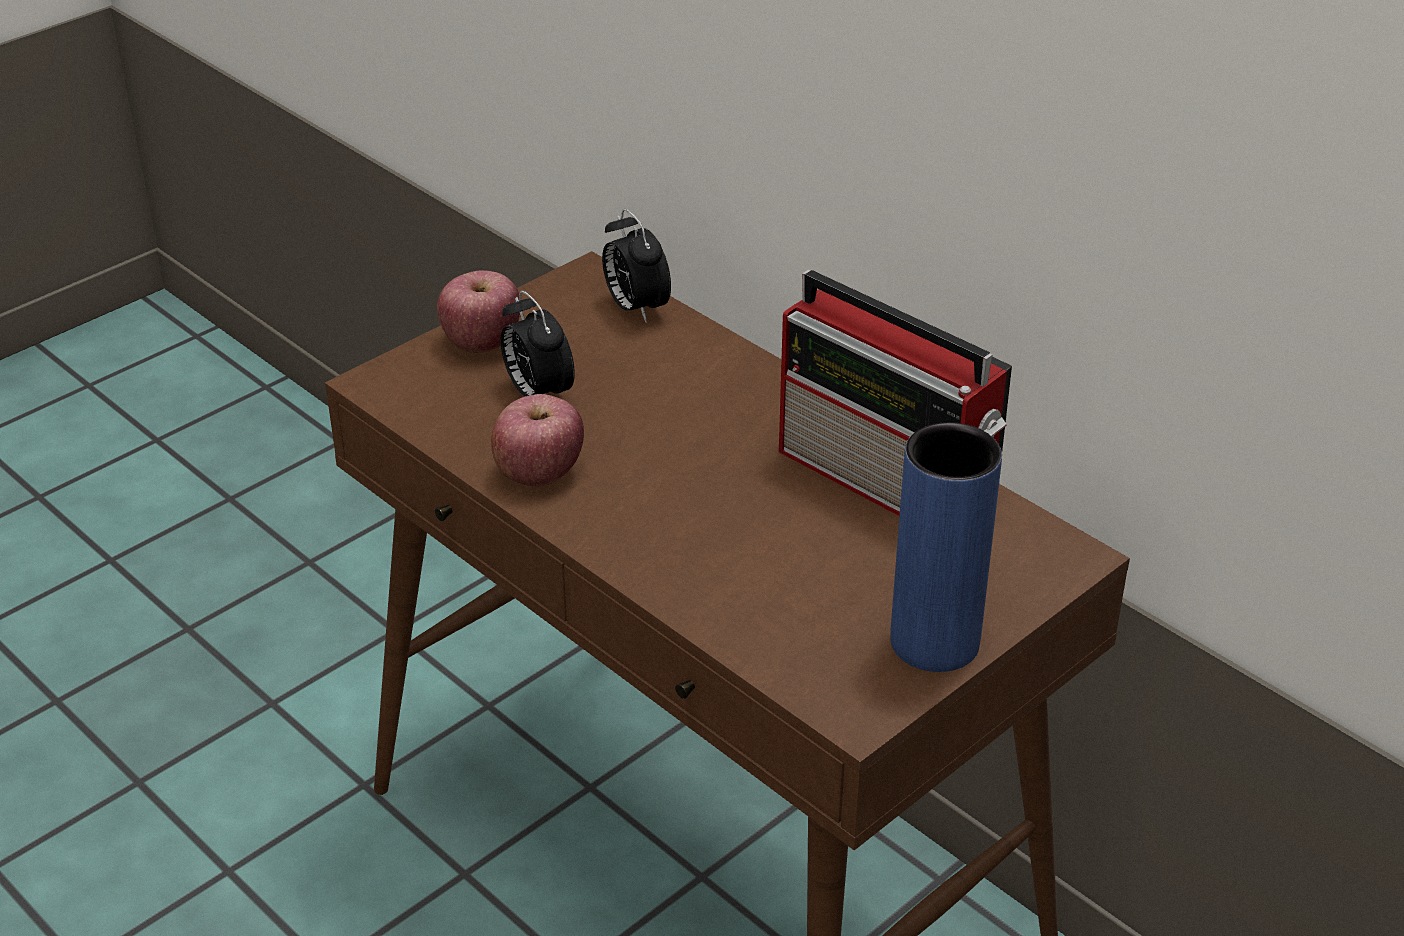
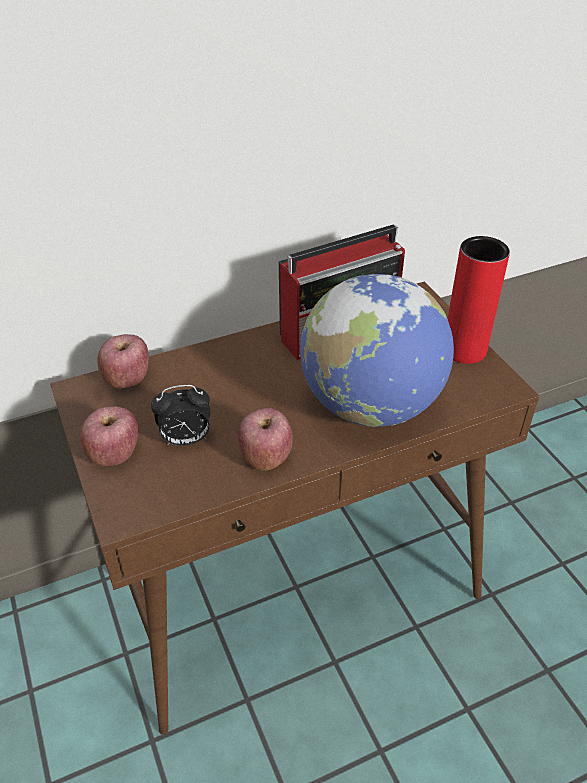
camera: 70 degrees left, 5 degrees up
alarm clock [602,209,671,323] -> apple [97,334,149,389]
blue vase [890,422,1002,672] -> red vase [447,236,510,364]
none -> globe [300,274,454,427]

